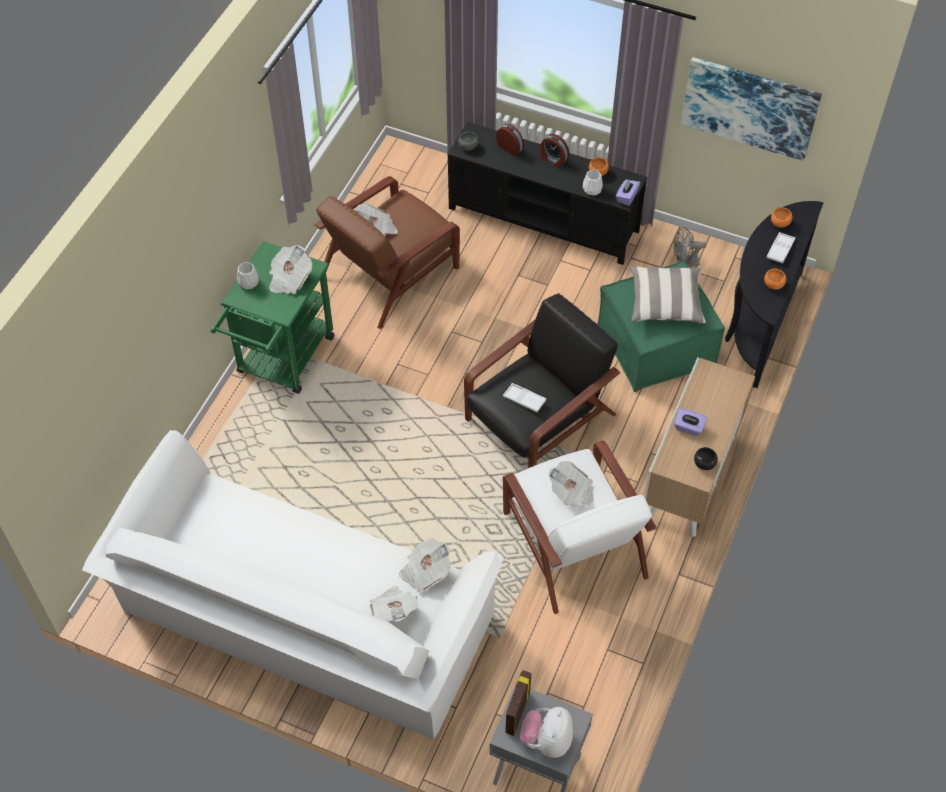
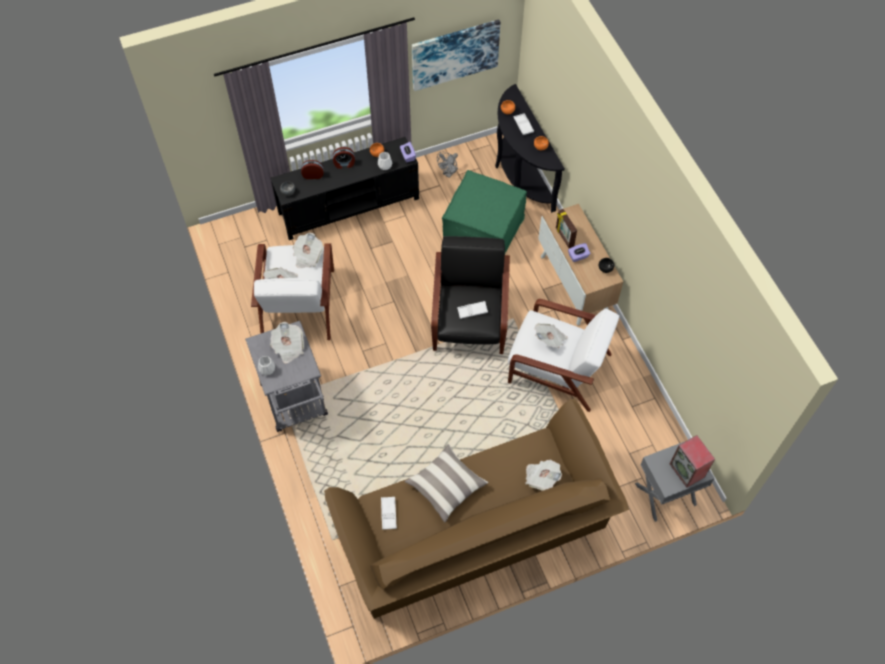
camera: 45 degrees left, 5 degrees up
white sofa [82,430,503,740] -> brown sofa [324,399,629,619]
green cart [211,241,334,394] -> grey cart [245,321,328,432]
brown armchair [315,176,460,329] -> white armchair [251,243,334,340]
newspaper [399,538,451,593] -> newspaper moved to [293,233,323,268]
picture frame [505,670,532,736] -> picture frame moved to [556,209,577,249]
plush toy [520,707,573,758] -> speaker [670,435,715,488]
pillow [629,266,706,323] -> pillow moved to [404,444,488,523]
none -> white tray [381,497,397,530]

